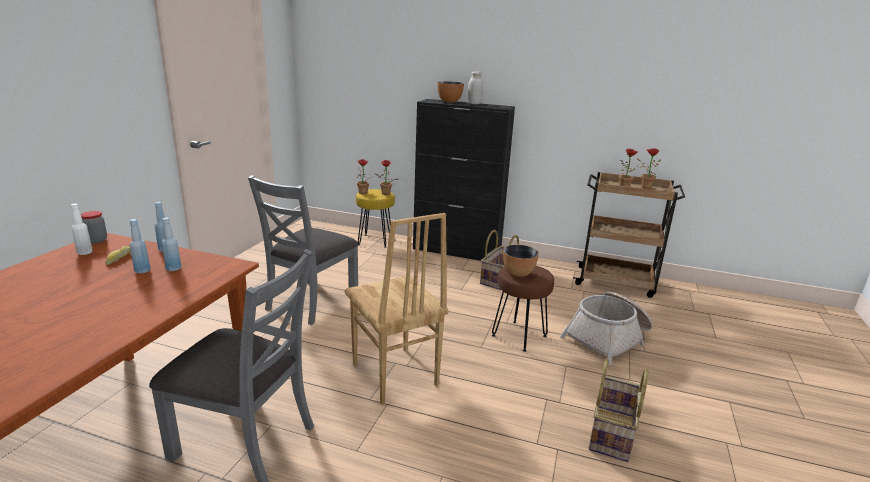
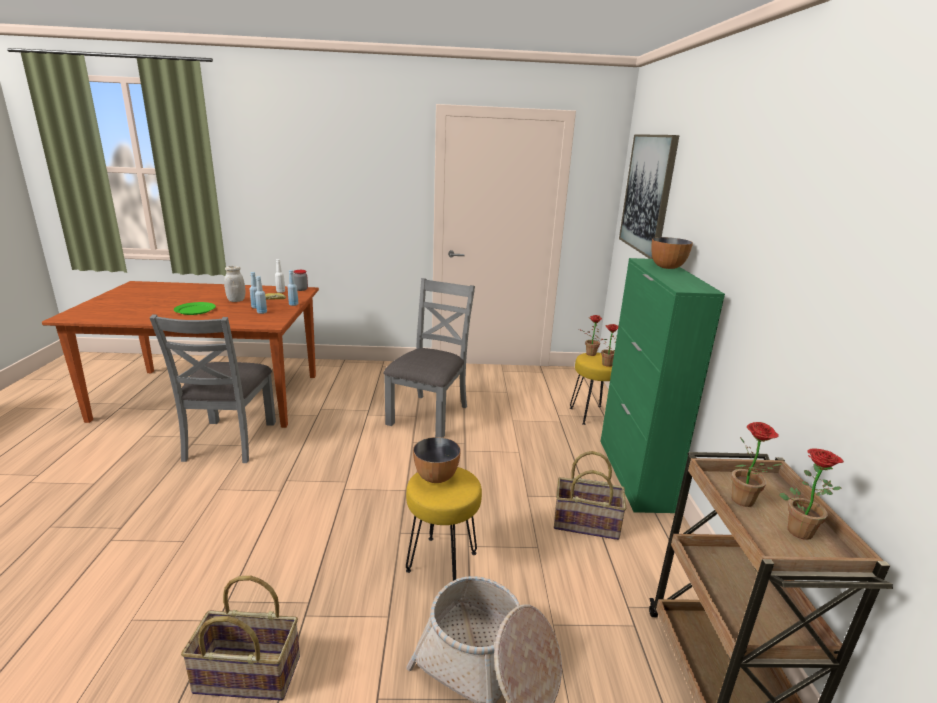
camera: 70 degrees right, 0 degrees up
grey chair [248,175,359,325] -> grey chair turned 105 degrees clockwise [383,278,475,438]
brown chair [345,213,449,405] -> none
black cabinet [413,99,515,261] -> green cabinet [601,258,725,513]
white jar [468,71,483,104] -> white jar moved to [224,266,246,302]
brown stool [492,266,554,352] -> yellow stool [406,467,482,581]
none -> green plate [174,302,216,315]
none -> picture [619,134,679,259]

